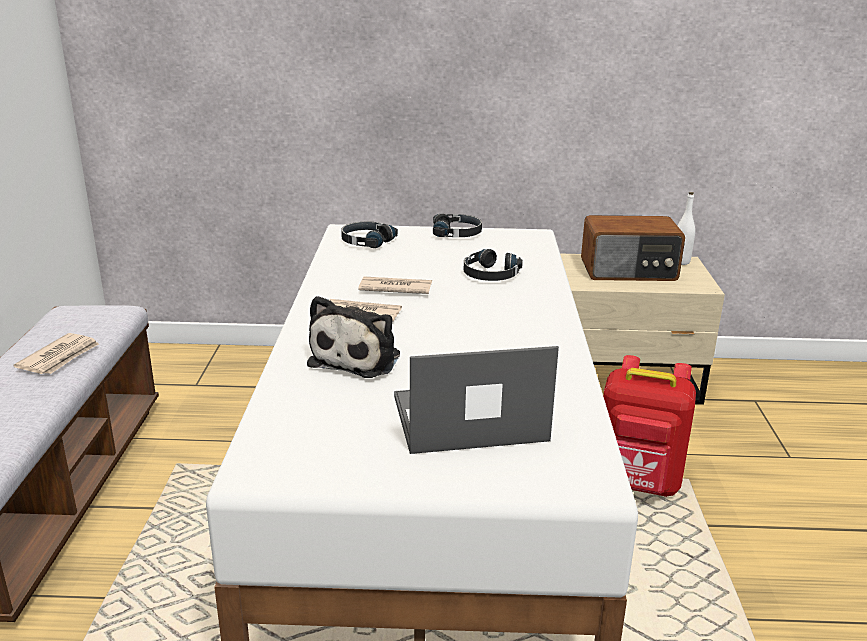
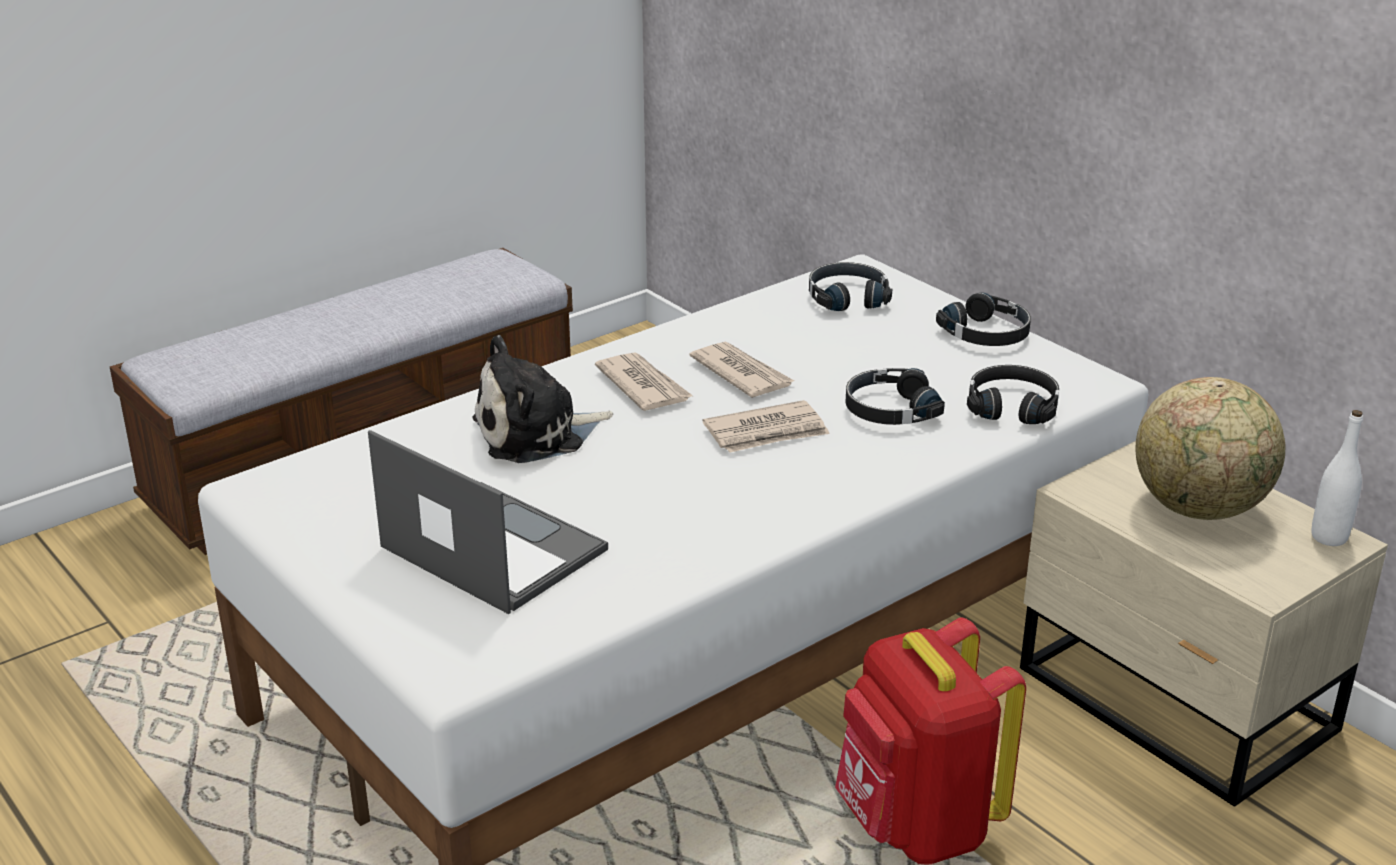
camera: 50 degrees right, 5 degrees up
newspaper [14,333,99,374] -> newspaper moved to [703,400,830,453]
radio [581,215,685,281] -> globe [1136,377,1286,520]
none -> black headphones [967,365,1059,424]

